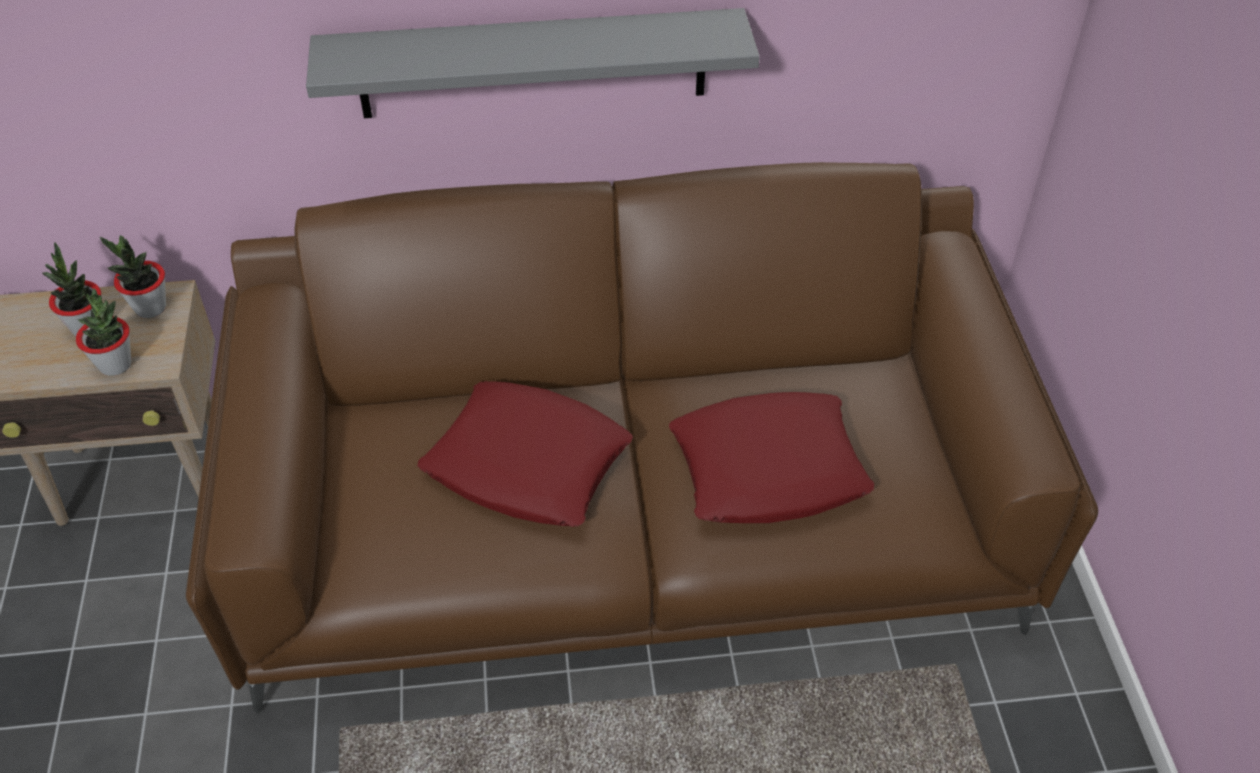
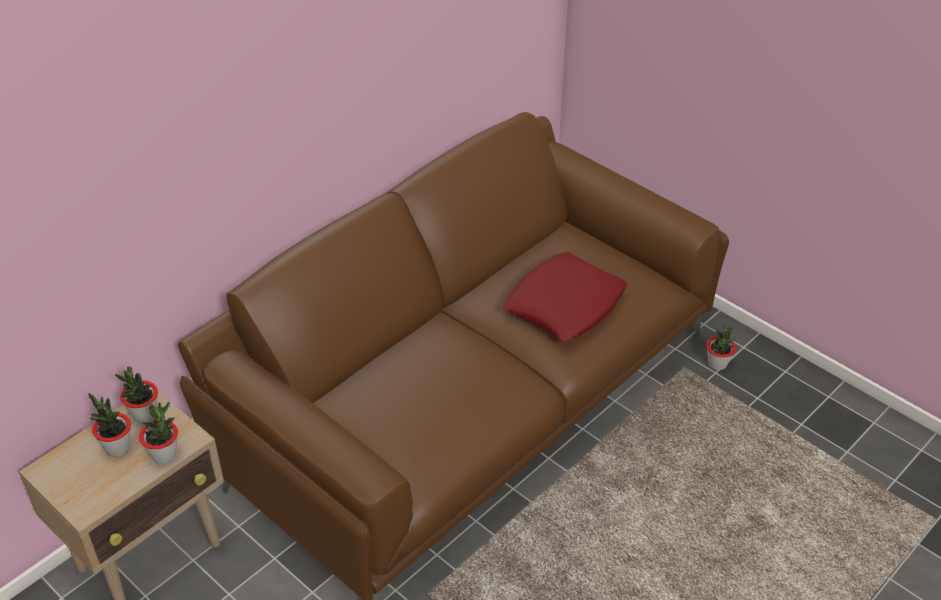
camera: 40 degrees left, 5 degrees down
grey shelf [306,8,760,118] -> none
red pillow [417,381,633,527] -> none
none -> potted plant [706,324,736,370]

